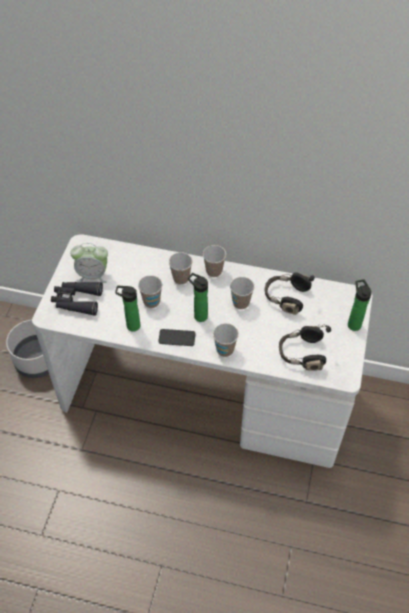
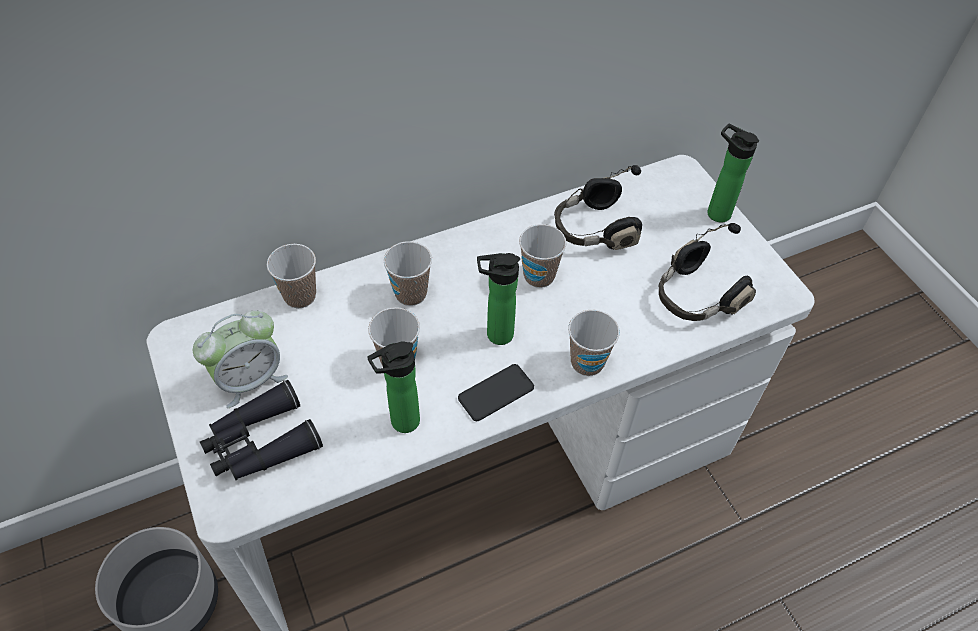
camera: 40 degrees left, 0 degrees up
cup [203,245,226,277] -> cup moved to [267,244,316,308]

